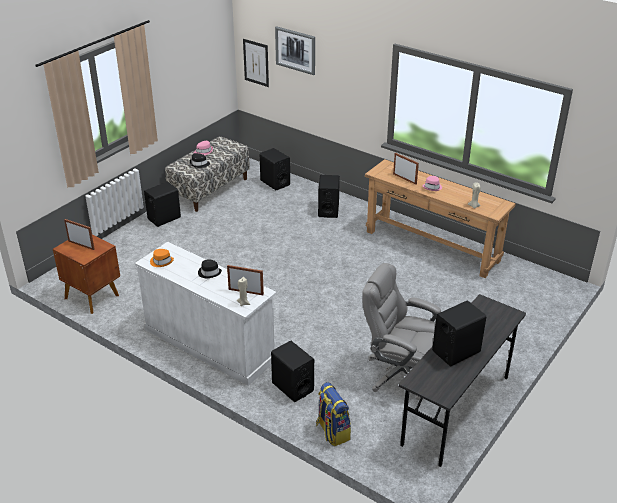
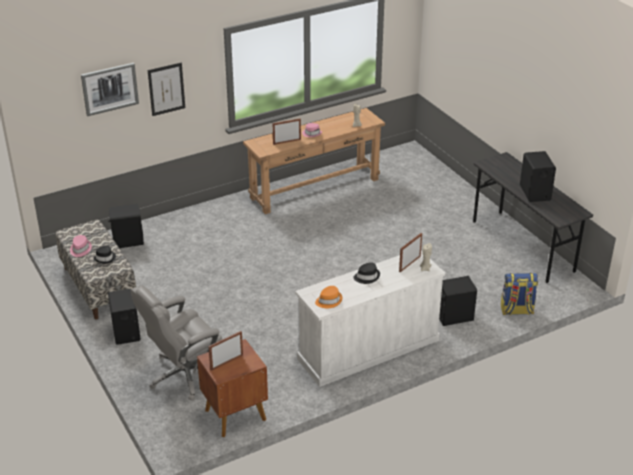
camera: 65 degrees left, 0 degrees up
picture [243,39,269,87] -> picture moved to [148,63,185,116]
black speaker [318,175,340,218] -> none
grey office chair [362,263,441,400] -> grey office chair moved to [131,285,222,401]

